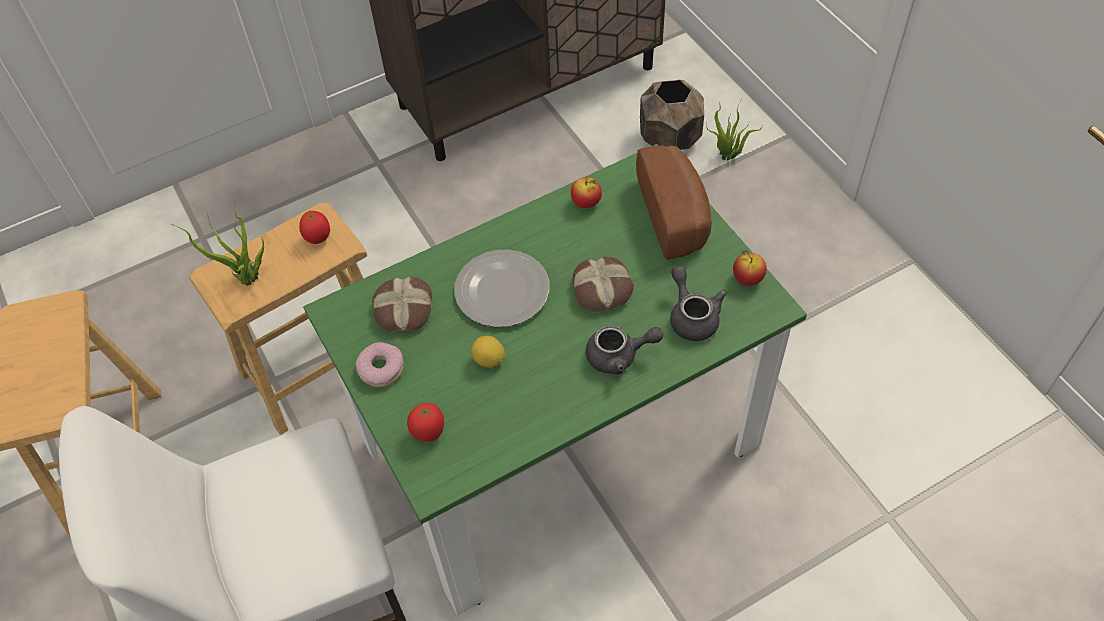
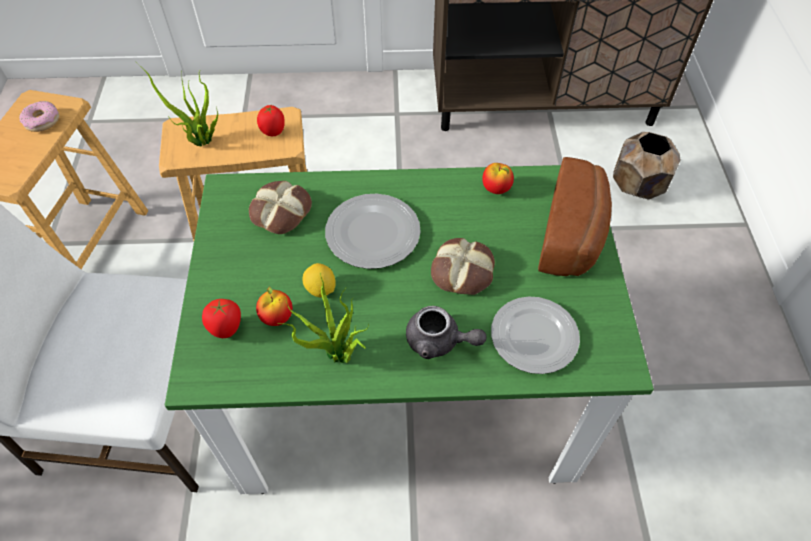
camera: 25 degrees right, 0 degrees up
donut [356,342,404,387] -> donut moved to [19,101,60,132]
grey teapot [670,266,727,341] -> plate [491,296,580,374]
potted plant [706,100,763,161] -> potted plant moved to [278,273,369,363]
apple [733,251,766,286] -> apple moved to [256,287,292,326]

